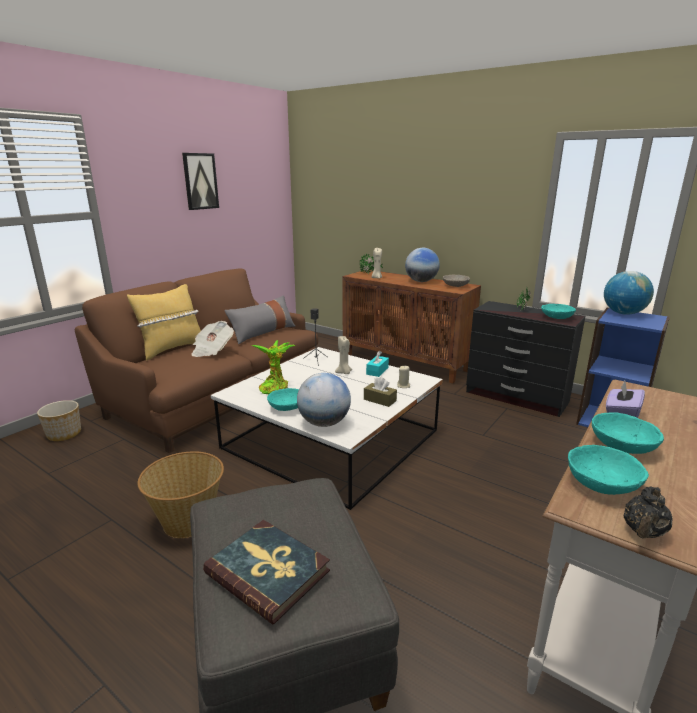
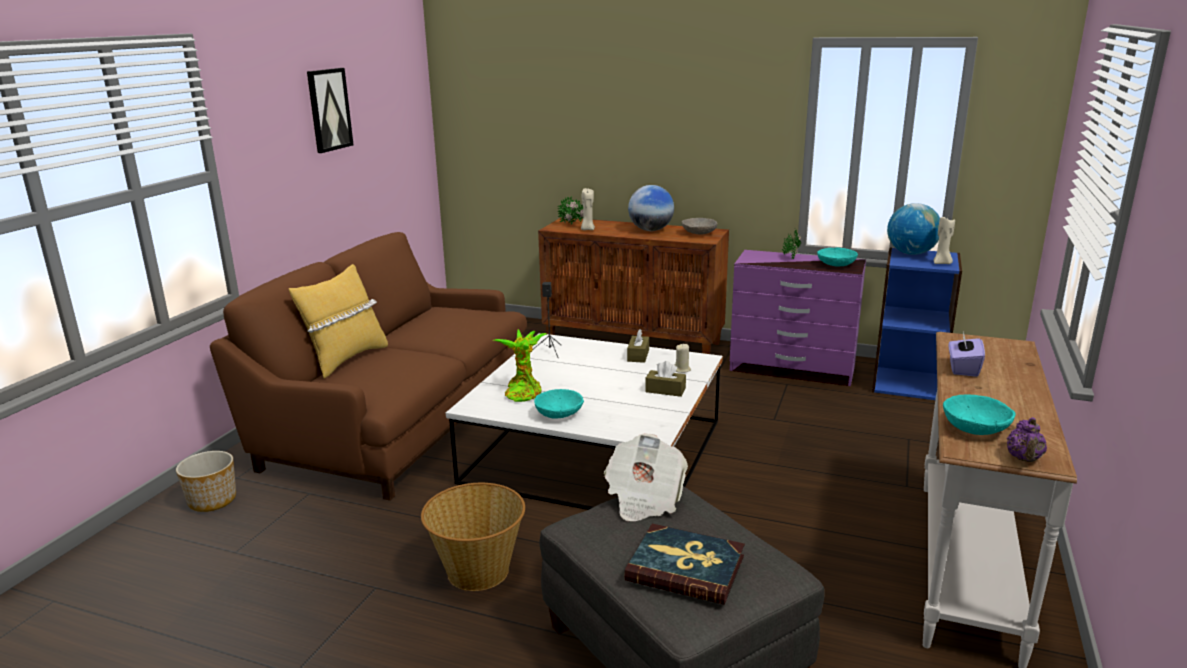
camera: 15 degrees left, 0 degrees up
newspaper [191,321,234,357] -> newspaper moved to [604,434,688,521]
grey pillow [224,295,295,344] -> none
globe [297,373,351,427] -> none
beige candle [335,336,352,374] -> beige candle moved to [933,217,955,264]
turquoise tissue box [366,351,389,377] -> brown tissue box [627,329,649,363]
black dresser [466,301,585,417] -> purple dresser [730,250,866,386]
turquoise bowl [592,413,664,454] -> none
black teapot [623,486,672,539] -> purple teapot [1007,417,1047,462]

